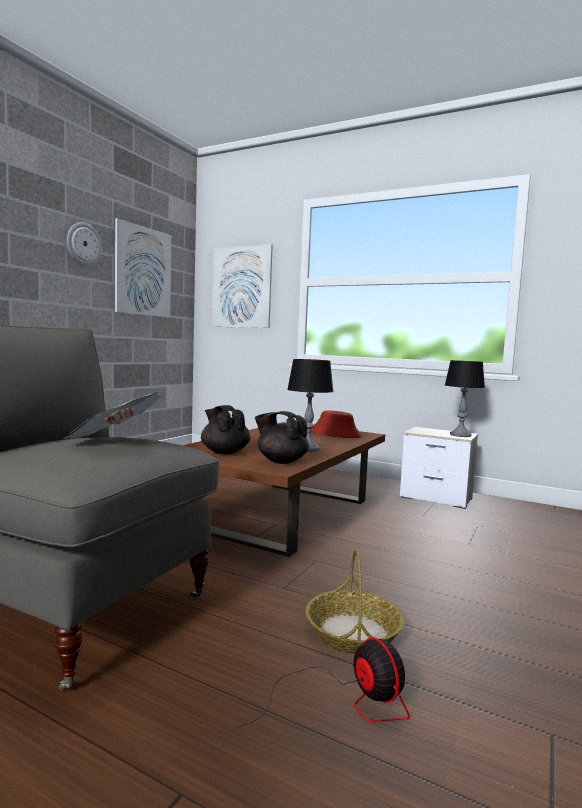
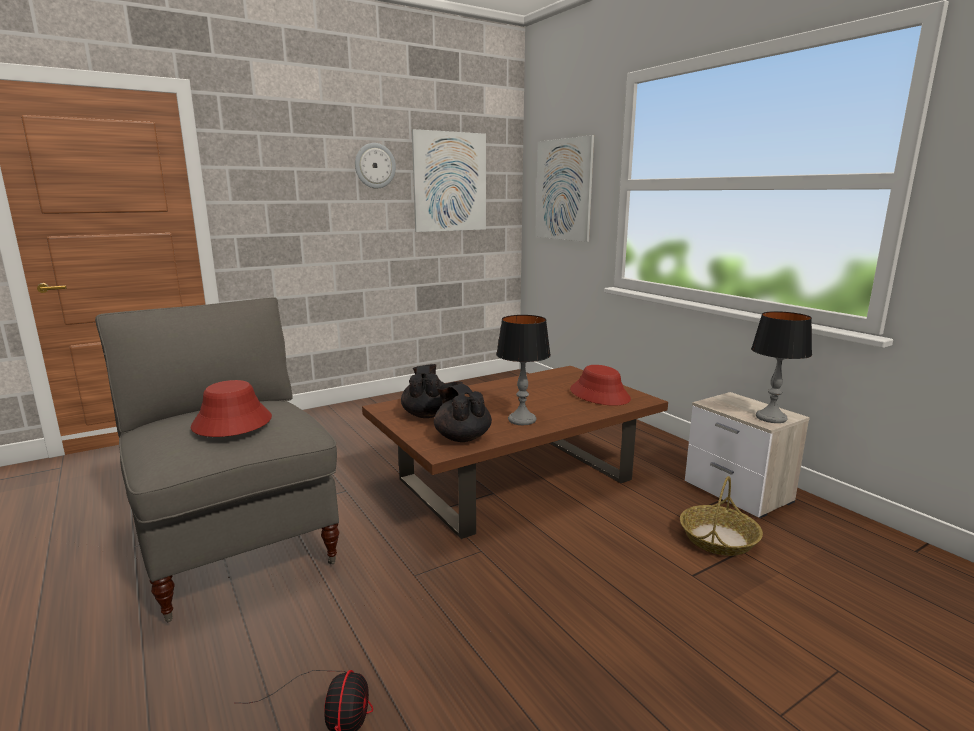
camera: 30 degrees right, 10 degrees up
newspaper [63,392,161,439] -> red hat [191,380,272,437]
basket [306,549,404,654] -> basket moved to [680,476,763,556]

